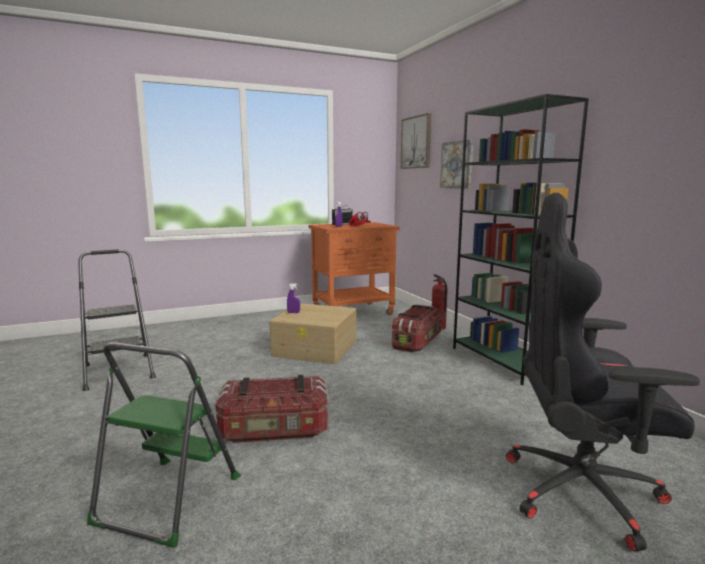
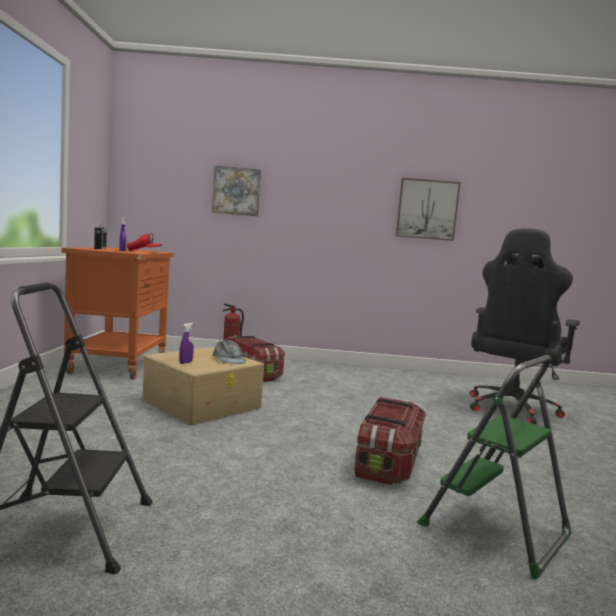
camera: 65 degrees left, 5 degrees down
picture [401,113,431,169] -> picture moved to [396,178,461,241]
green bookcase [453,94,589,385] -> none
none -> grey cap [213,339,246,364]

